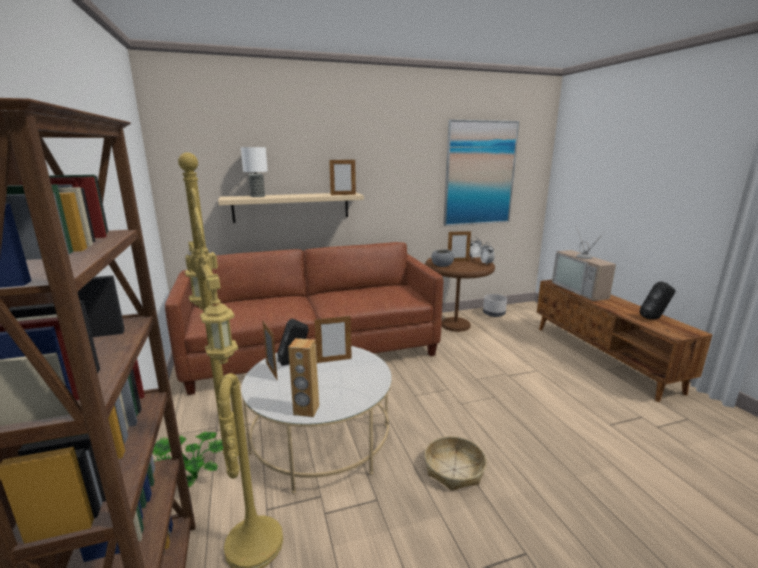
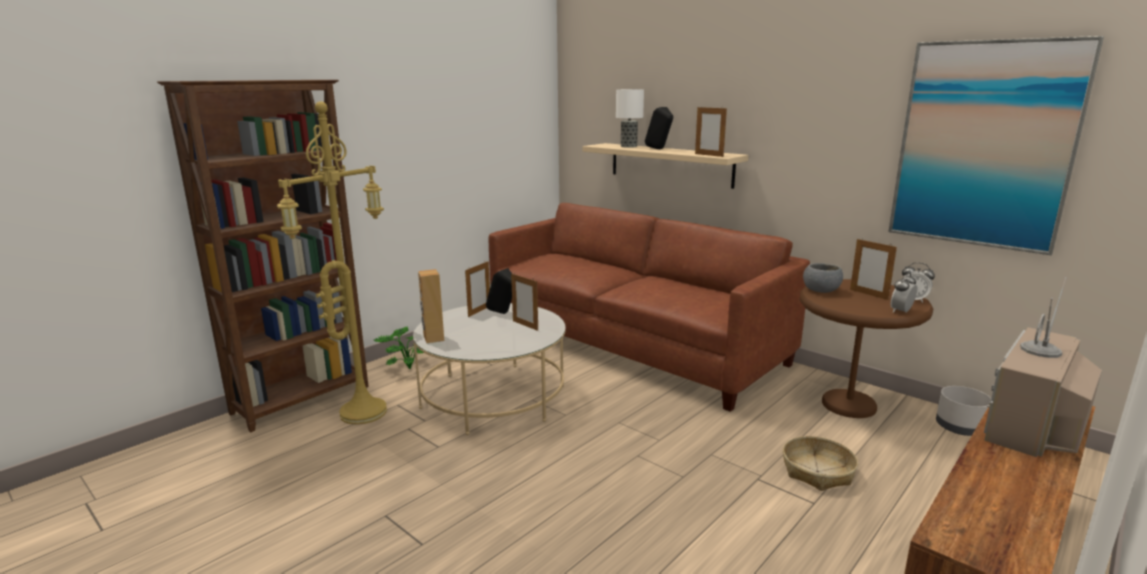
camera: 60 degrees right, 0 degrees up
basket [425,436,487,491] -> basket moved to [783,436,858,491]
black speaker [639,281,675,319] -> black speaker moved to [645,107,673,149]

